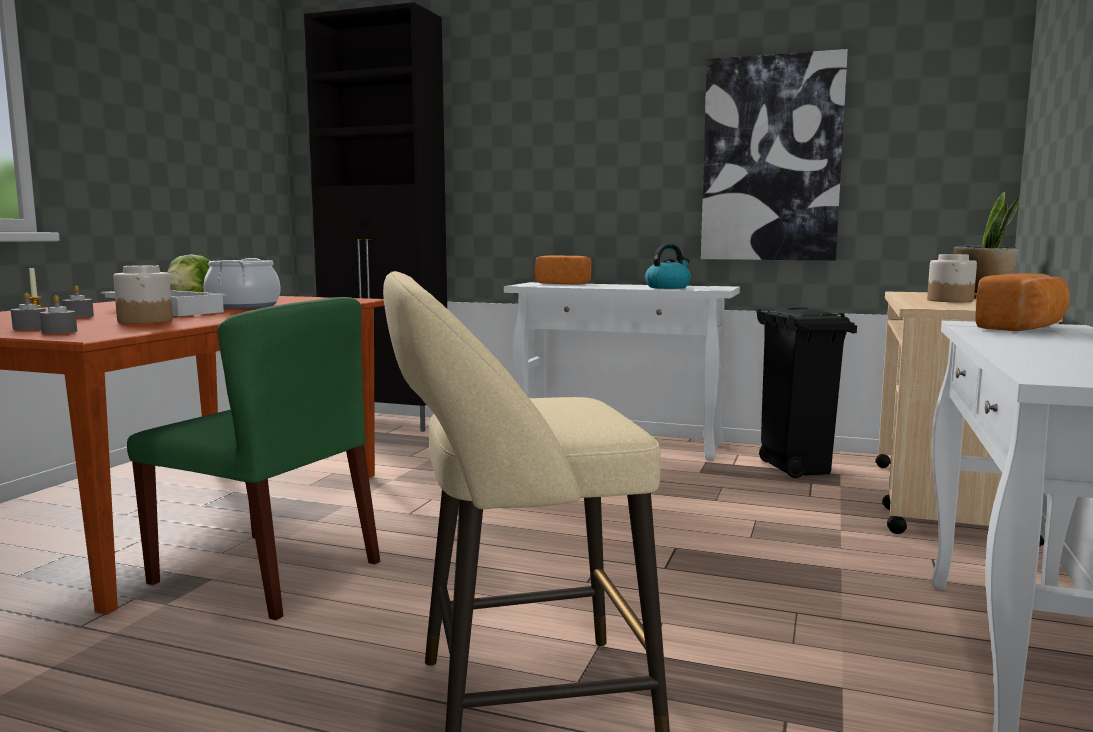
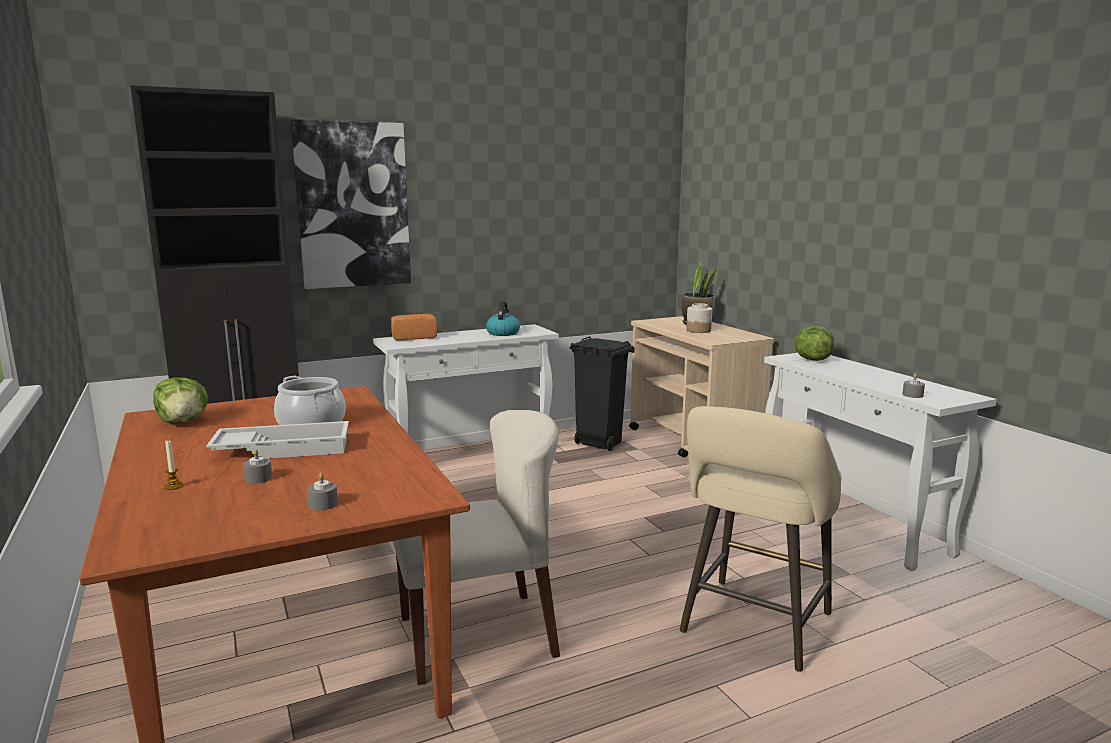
camera: 45 degrees left, 5 degrees up
grey candle [40,295,77,334] -> grey candle moved to [902,373,925,398]
jar [114,265,173,324] -> none
green chair [127,297,380,620] -> beige chair [393,410,560,685]
picture [701,49,848,261] -> picture moved to [291,119,411,289]
bread [975,274,1070,331] -> lettuce [795,326,834,361]

